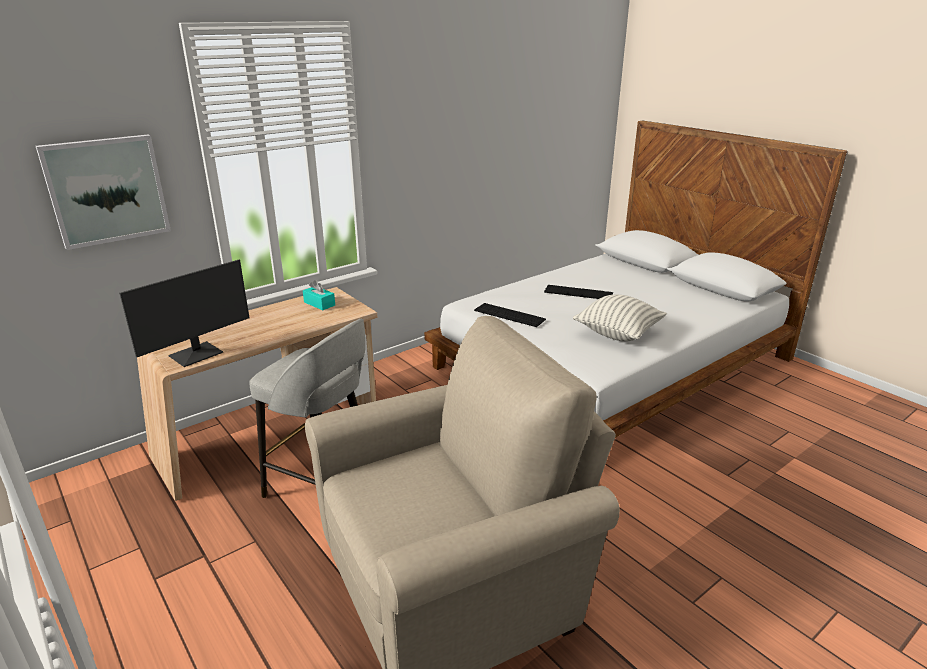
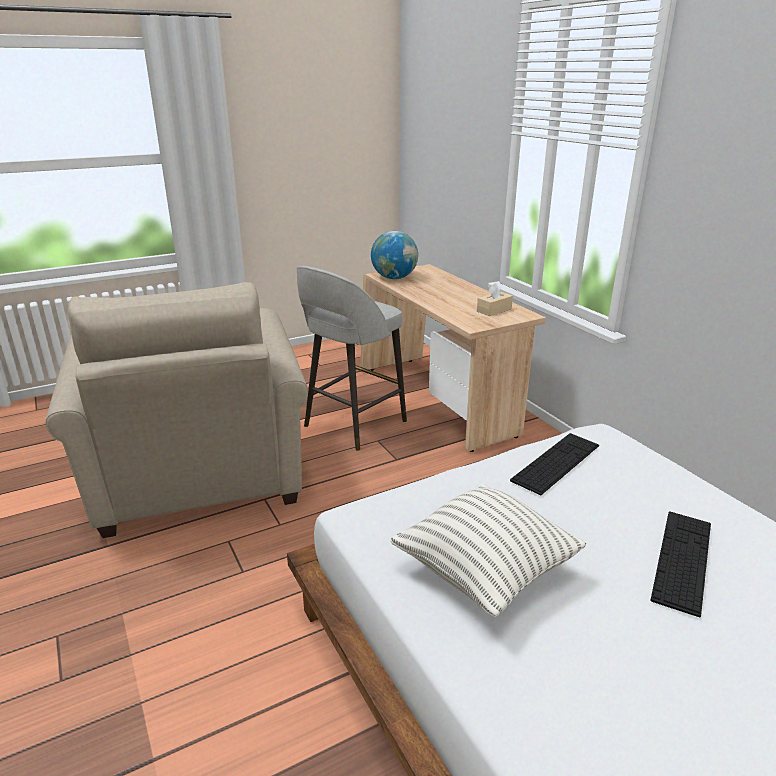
camera: 100 degrees right, 0 degrees up
picture [36,134,171,250] -> none
monitor [119,260,249,367] -> globe [371,231,418,279]
turquoise tissue box [303,280,335,310] -> beige tissue box [477,283,513,316]

